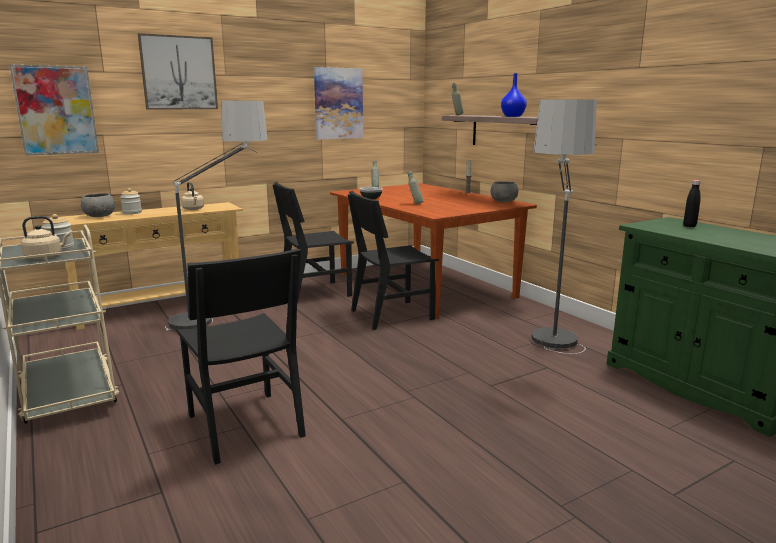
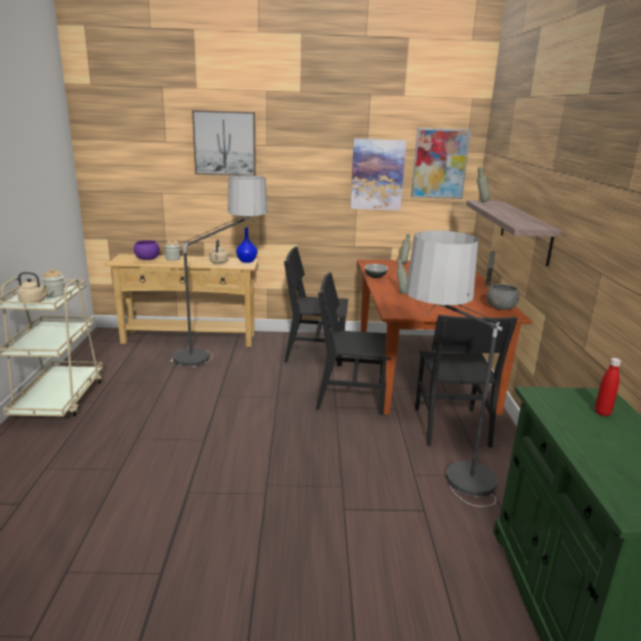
camera: 30 degrees right, 5 degrees up
picture [9,64,99,156] -> picture moved to [411,128,471,199]
grey bowl [81,193,115,217] -> purple bowl [134,240,160,260]
black chair [177,248,306,465] -> black chair moved to [415,315,517,448]
blue vase [501,73,527,117] -> blue vase moved to [236,227,257,263]
black bottle [683,180,701,227] -> red bottle [595,358,621,416]

